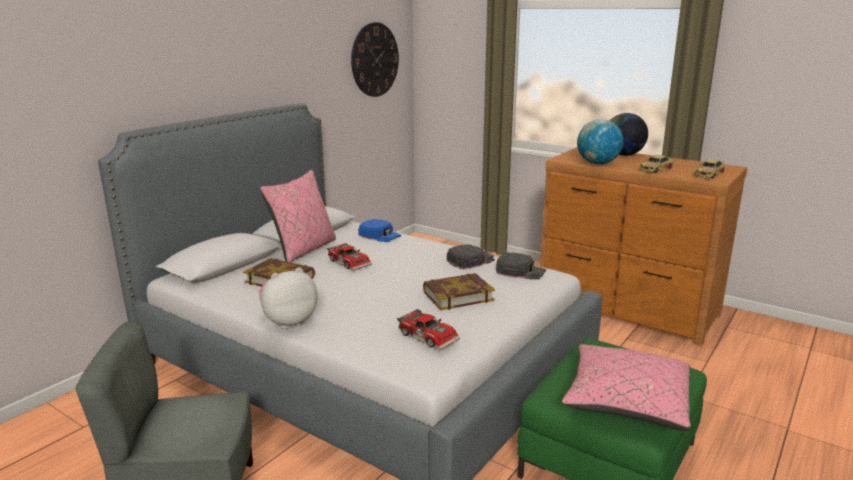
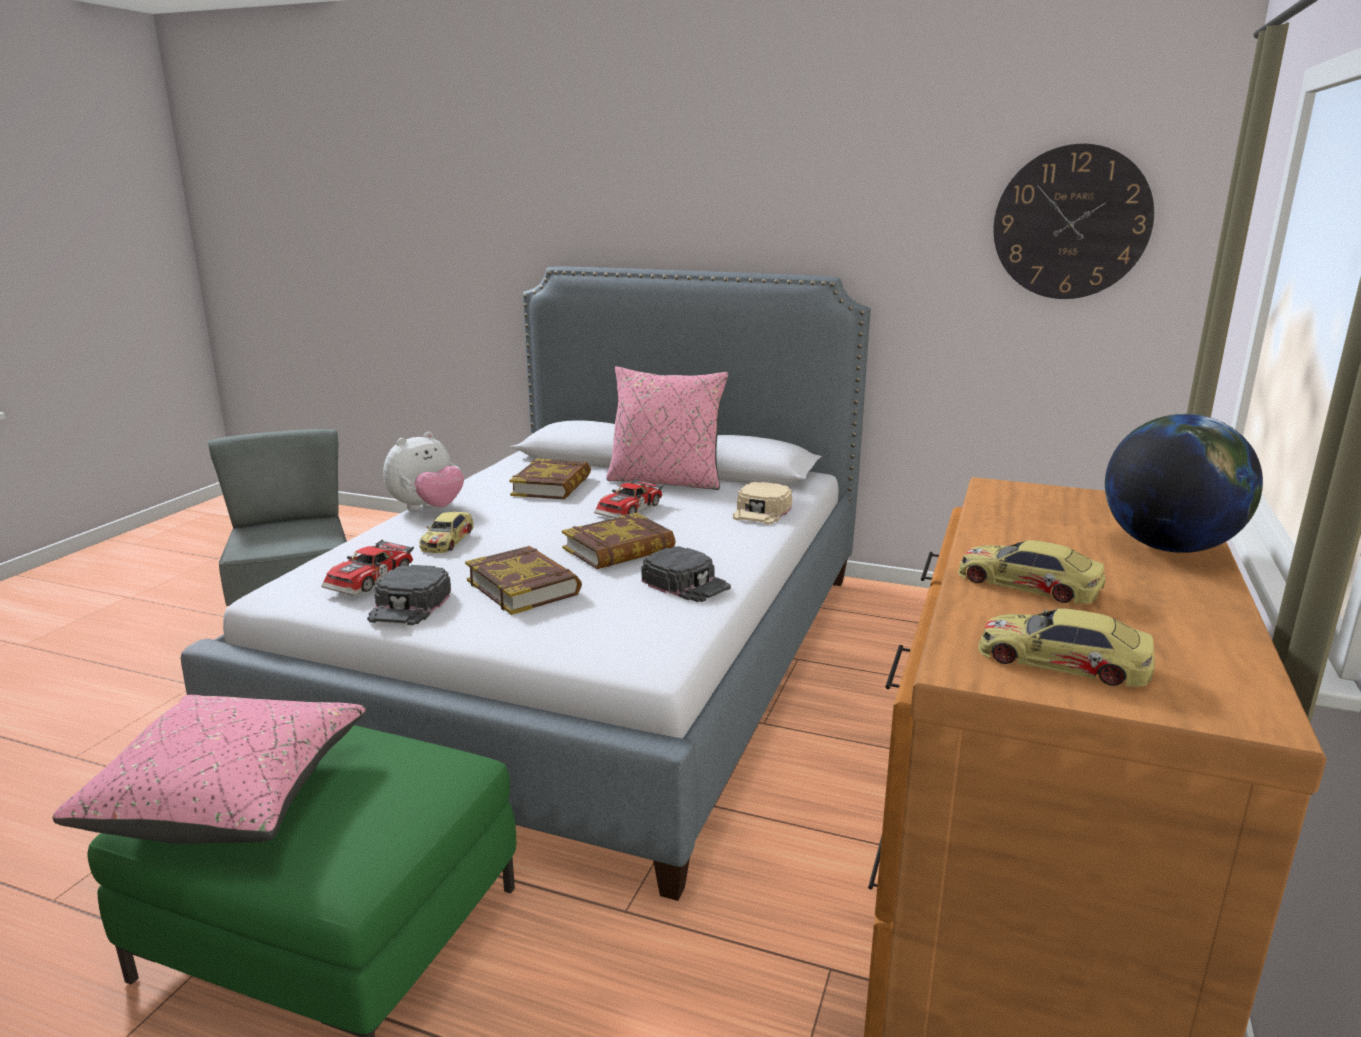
camera: 75 degrees right, 0 degrees up
plush toy [259,268,317,329] -> plush toy turned 90 degrees clockwise [383,432,464,511]
blue cap [358,219,401,242] -> beige cap [733,482,792,524]
black cap [496,252,546,280] -> black cap moved to [367,565,451,625]
globe [577,119,623,164] -> none
none -> toy car [419,512,473,553]
none -> book [562,513,676,569]

